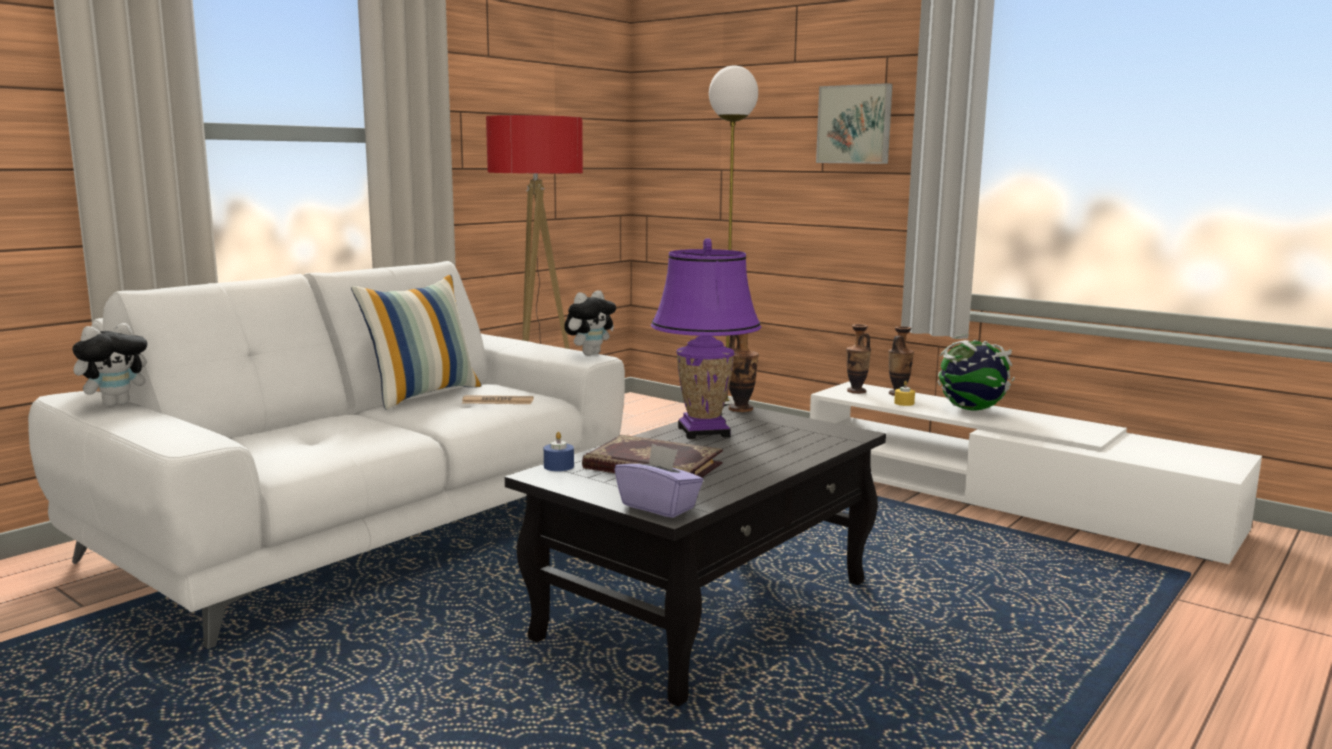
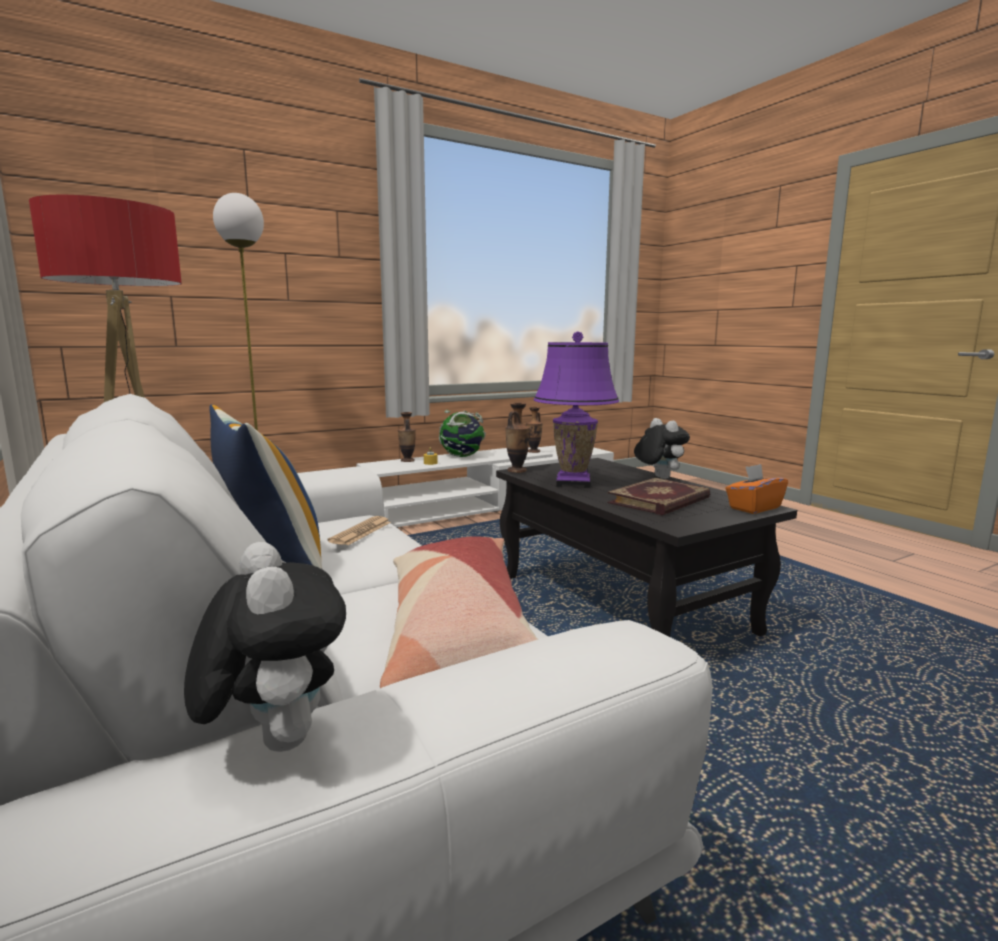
camera: 70 degrees left, 0 degrees up
blue candle [544,432,574,471] -> none
plush toy [564,290,616,356] -> plush toy moved to [634,418,690,479]
purple tissue box [614,444,703,518] -> orange tissue box [725,464,788,514]
picture [816,83,893,164] -> none
vase [846,324,871,394] -> vase moved to [526,407,543,453]
none -> pillow [380,536,538,688]

